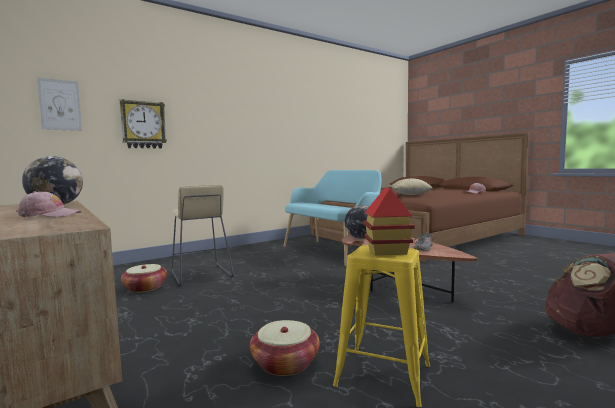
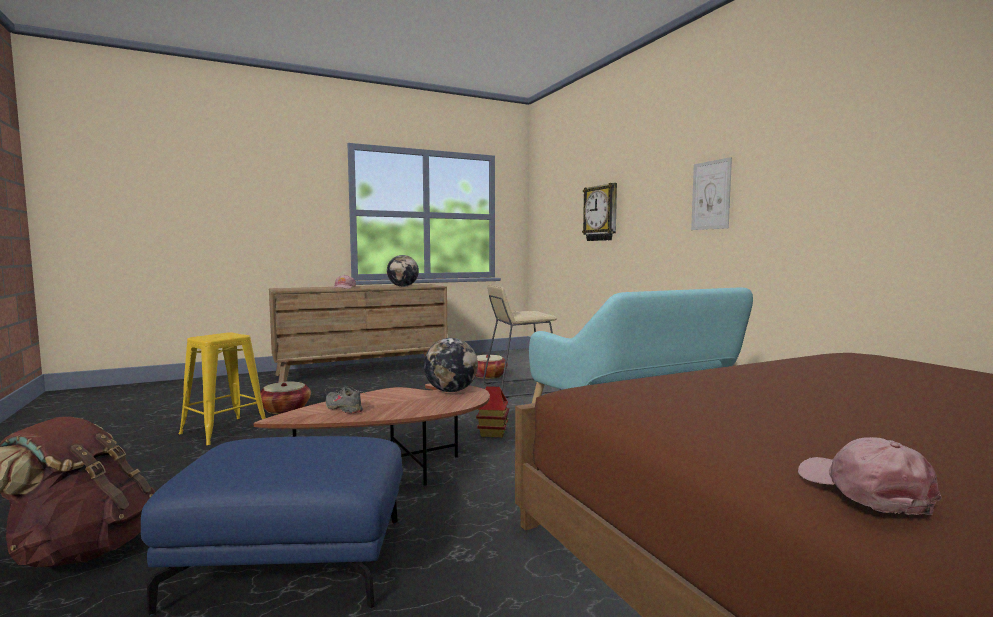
camera: 100 degrees right, 0 degrees up
picture [37,78,82,131] -> picture moved to [691,157,732,230]
toy house [363,187,415,256] -> toy house moved to [476,386,509,438]
beige pillow [391,179,433,195] -> none
none -> blue ottoman [141,436,403,615]

